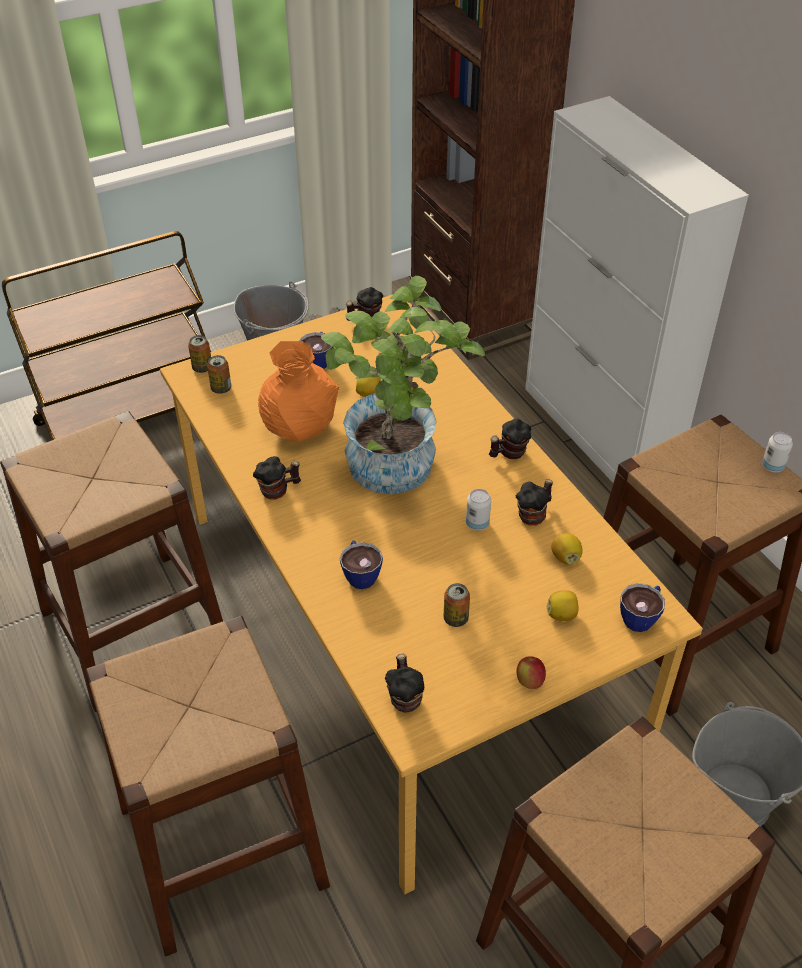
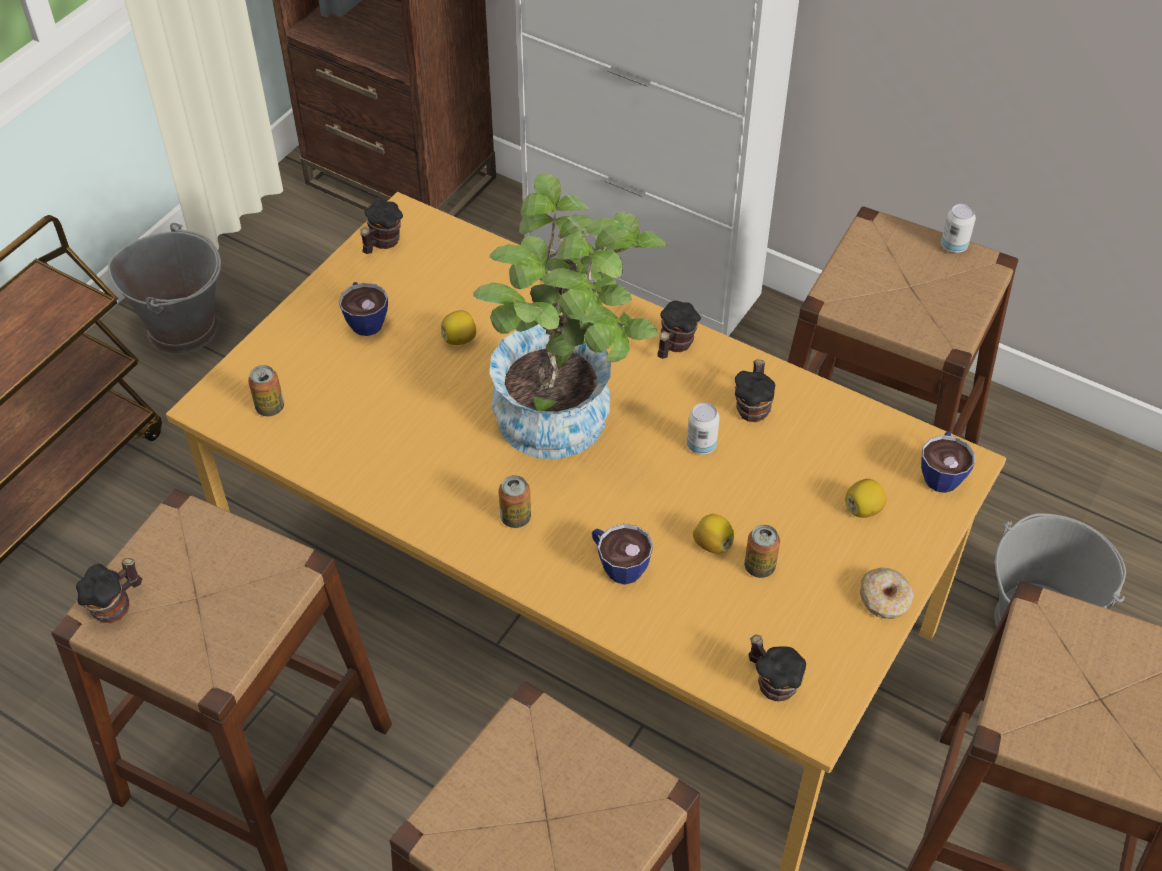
camera: 30 degrees left, 5 degrees up
can [188,335,211,373] -> can moved to [499,475,531,528]
mug [253,456,301,499] -> mug moved to [76,558,142,623]
orange vase [258,341,339,442] -> none
apple [516,656,546,689] -> donut [860,567,914,619]
lemon [551,533,582,565] -> lemon moved to [693,514,735,554]

